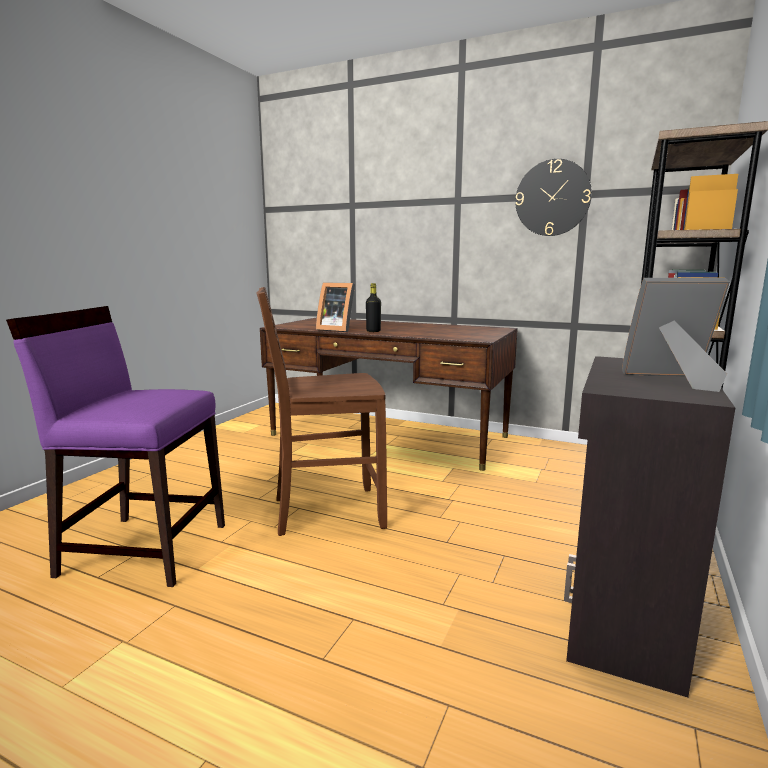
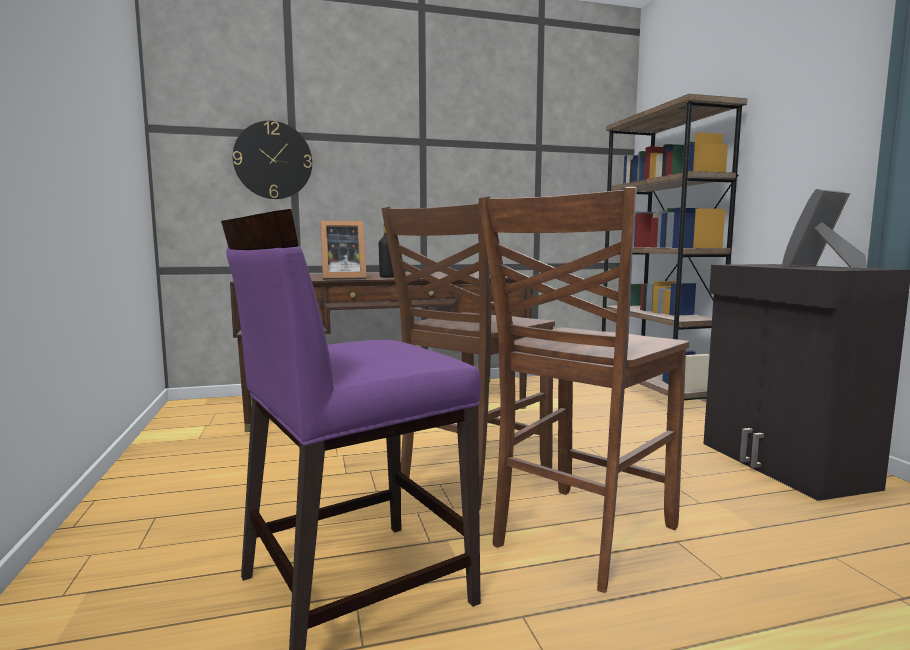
camera: 40 degrees left, 5 degrees down
wall clock [515,159,592,236] -> wall clock moved to [233,121,312,199]
none -> brown chair [479,187,690,593]

